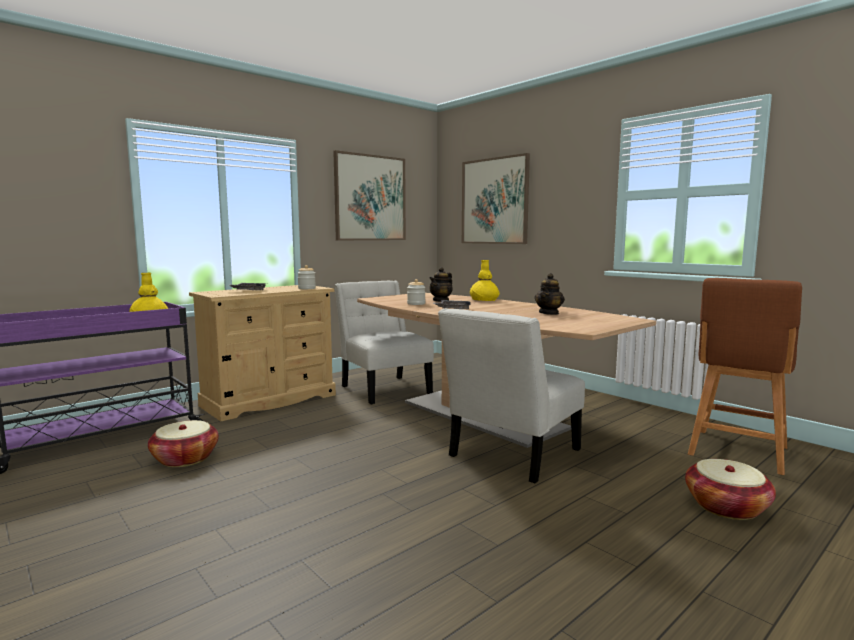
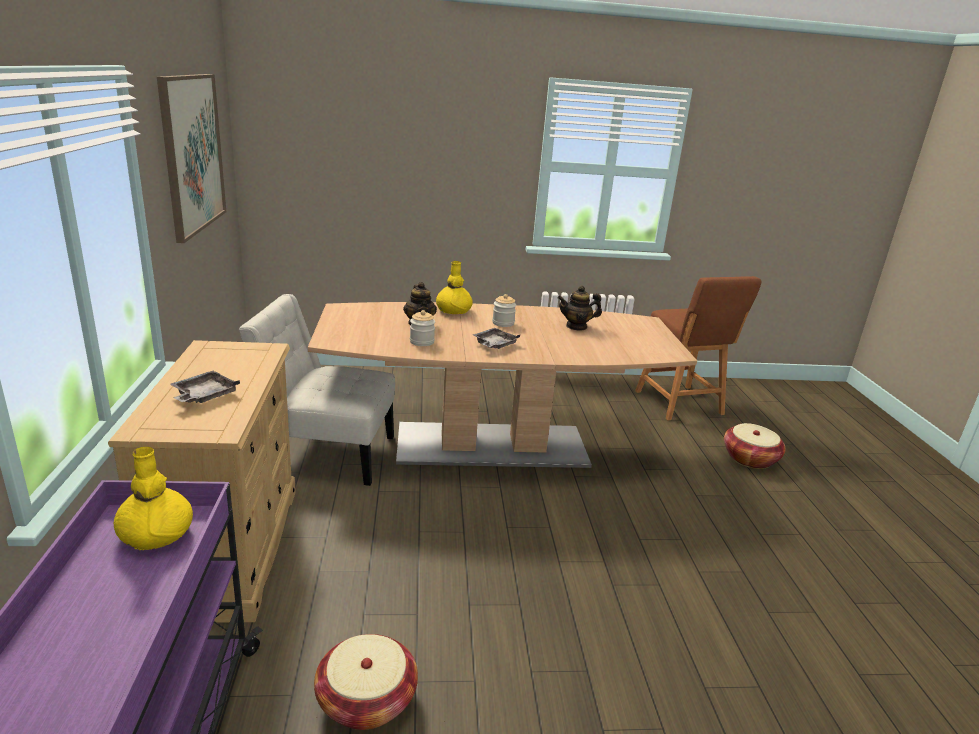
camera: 55 degrees left, 15 degrees up
jar [298,265,316,289] -> jar moved to [492,294,516,327]
white chair [438,308,585,483] -> none
picture [462,153,530,244] -> none
teapot [535,273,565,315] -> teapot turned 105 degrees clockwise [557,286,602,330]

